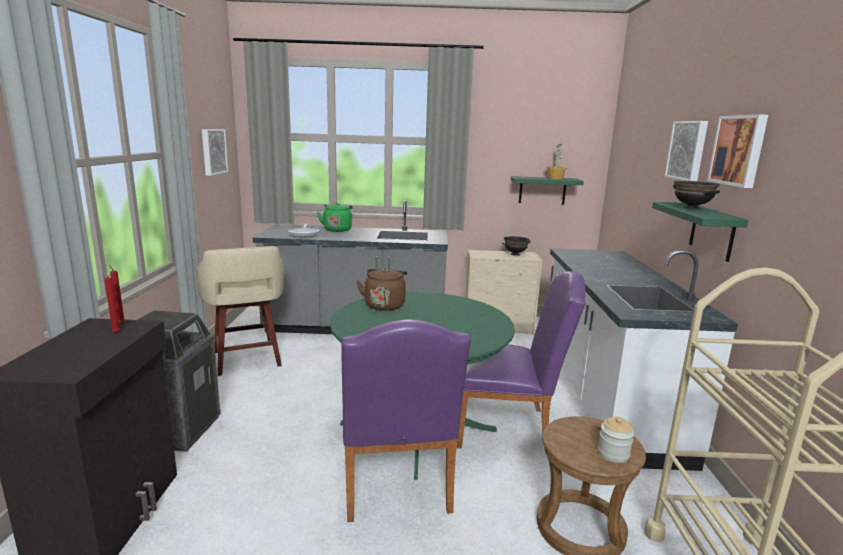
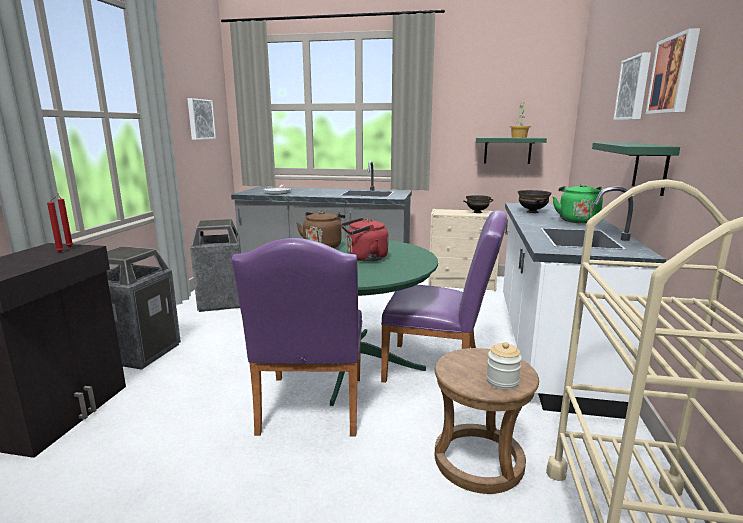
camera: 10 degrees right, 0 degrees up
beige stool [197,246,284,376] -> trash can [190,219,241,312]
green kettle [317,203,353,232] -> green kettle moved to [553,184,603,224]
black bowl [673,181,720,209] -> black bowl moved to [518,190,552,213]
none -> red kettle [341,218,388,262]

